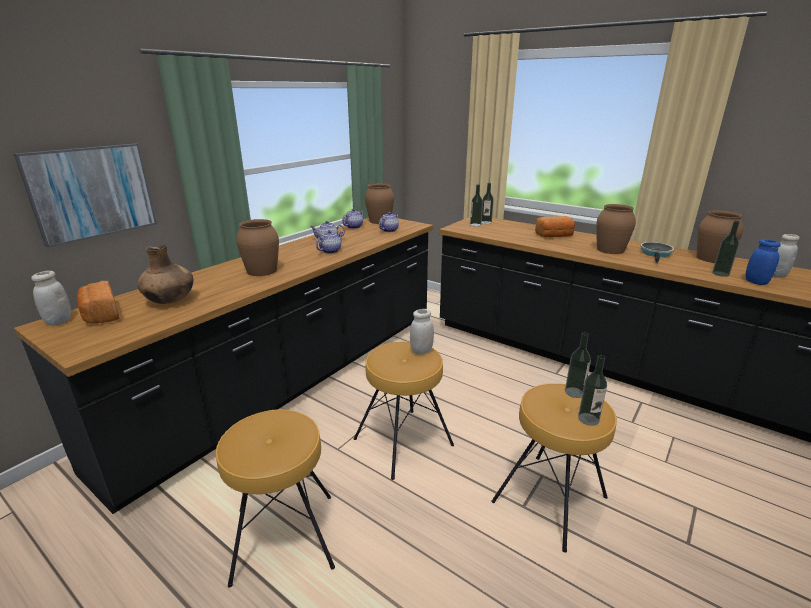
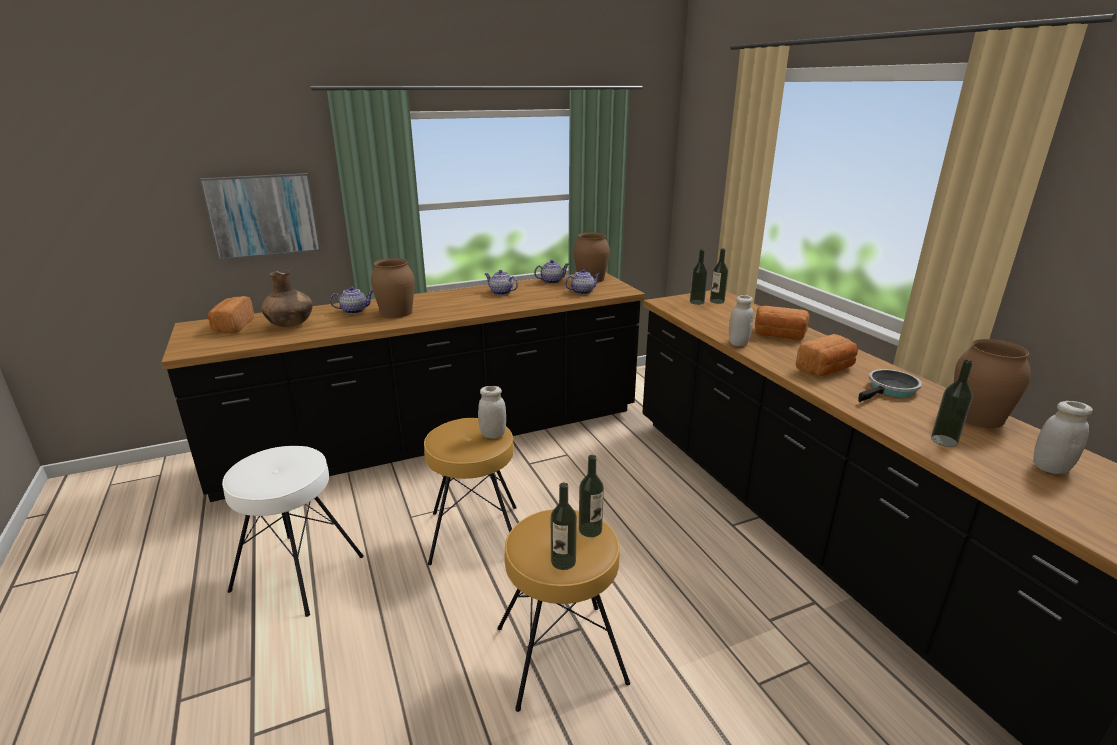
camera: 30 degrees right, 0 degrees up
white jar [31,271,71,326] -> white jar moved to [729,295,753,346]
brown stool [216,409,335,588] -> white stool [222,446,364,617]
teapot [316,230,343,254] -> teapot moved to [330,286,373,314]
brown vase [596,204,636,254] -> bread [796,334,858,376]
blue jar [746,239,781,285] -> none

